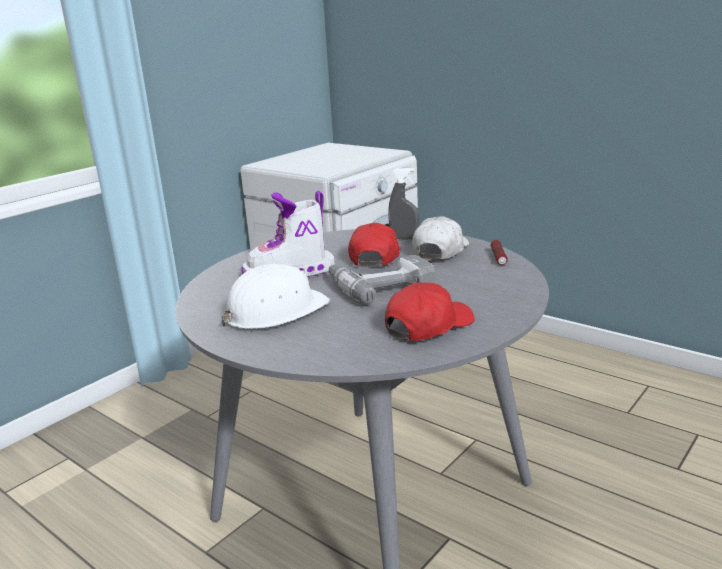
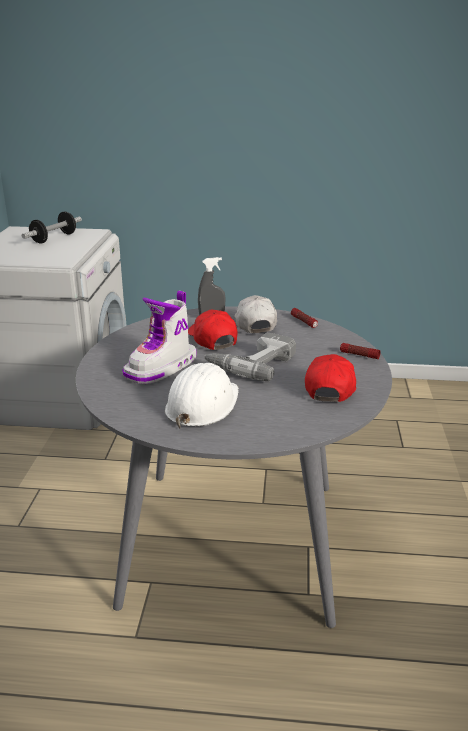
camera: 35 degrees left, 5 degrees up
none -> dumbbell [22,212,82,243]
none -> flashlight [340,343,381,359]

